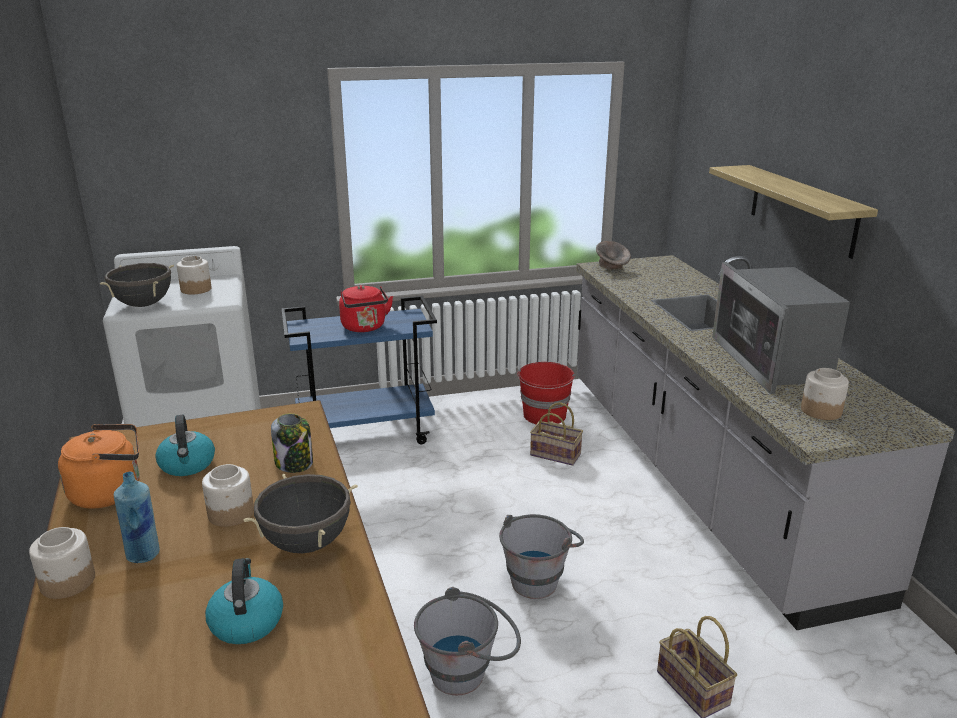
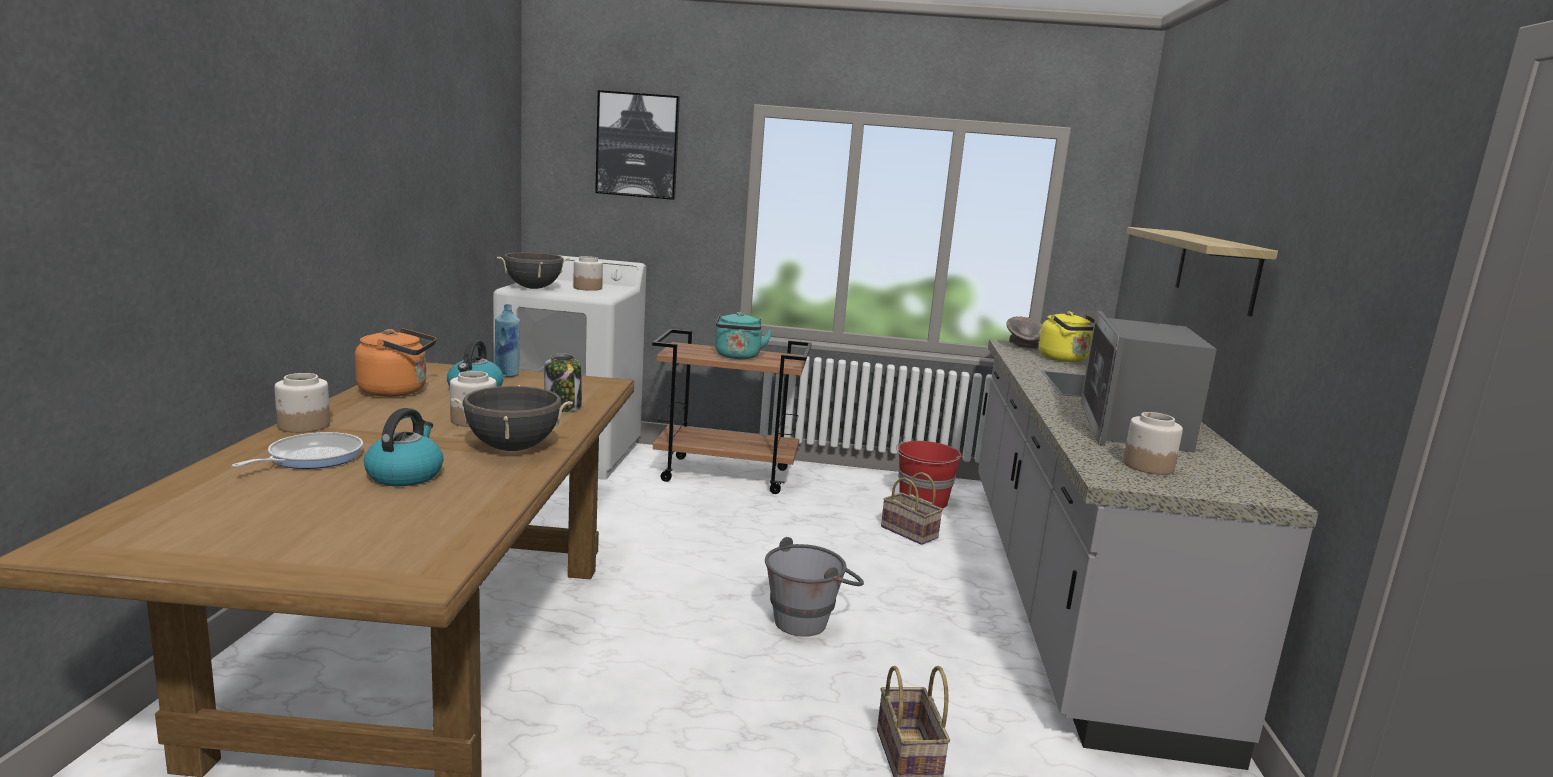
camera: 20 degrees right, 10 degrees down
blue bottle [114,472,160,563] -> blue bottle moved to [494,304,520,377]
blue cart [281,296,437,444] -> brown cart [652,329,812,494]
red kettle [339,285,393,332] -> turquoise kettle [715,312,773,359]
grey bucket [414,587,521,695] -> none
none -> frying pan [231,432,363,469]
none -> picture [595,90,680,200]
none -> yellow kettle [1039,311,1095,362]

